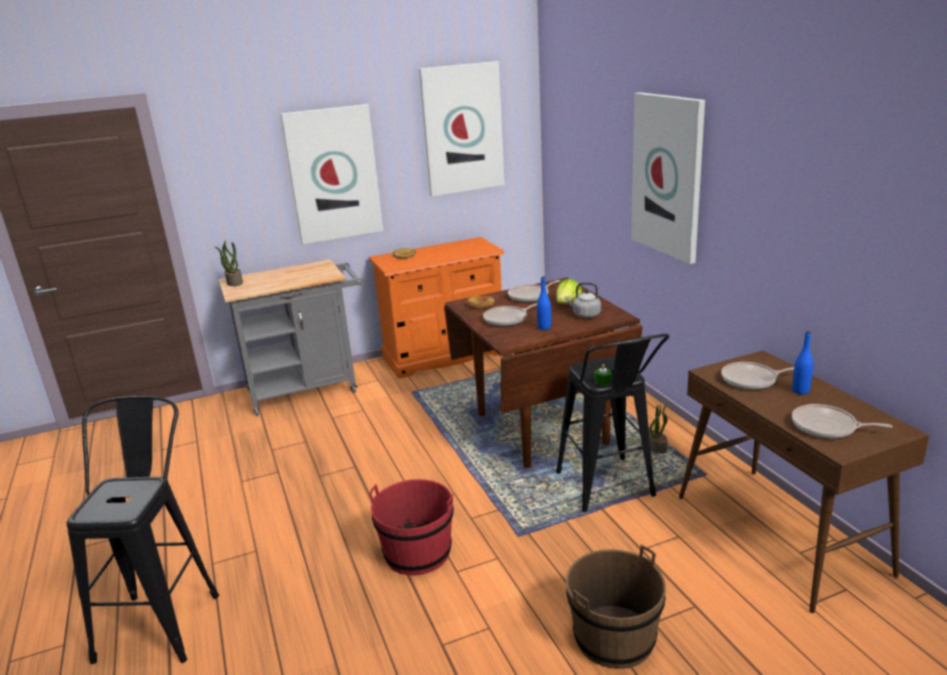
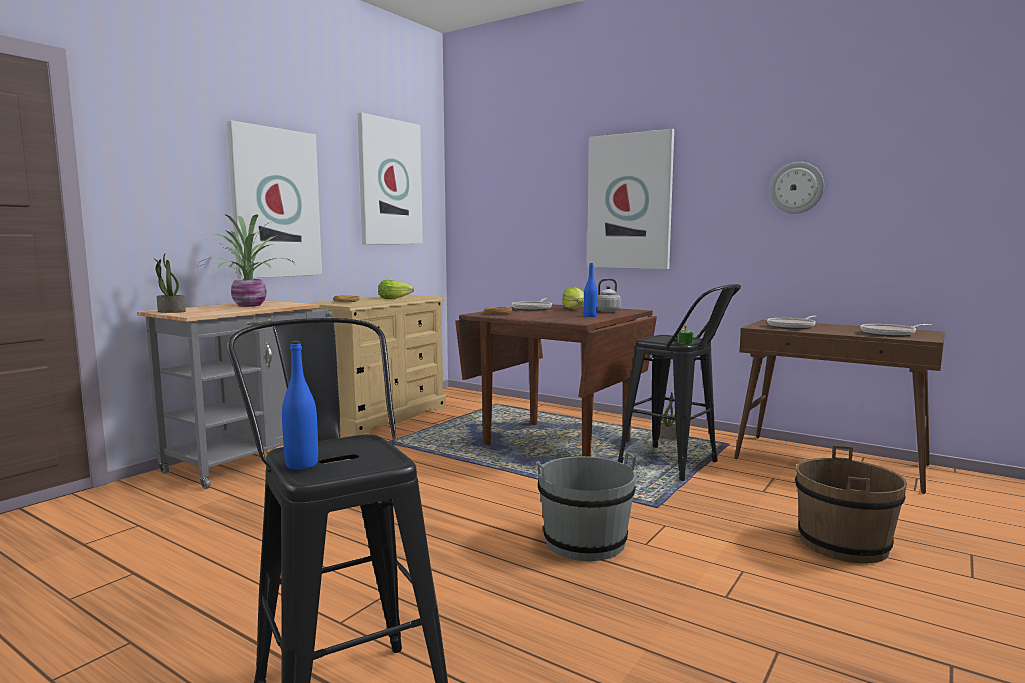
camera: 35 degrees left, 15 degrees down
orange dresser [369,237,504,379] -> beige dresser [307,295,446,436]
red bucket [369,479,454,575] -> grey bucket [537,452,636,561]
frying pan [483,303,537,326] -> none
blue bottle [792,331,813,394] -> blue bottle moved to [282,341,318,470]
none -> potted plant [198,214,294,307]
none -> lettuce [379,280,414,299]
none -> wall clock [770,162,824,214]

